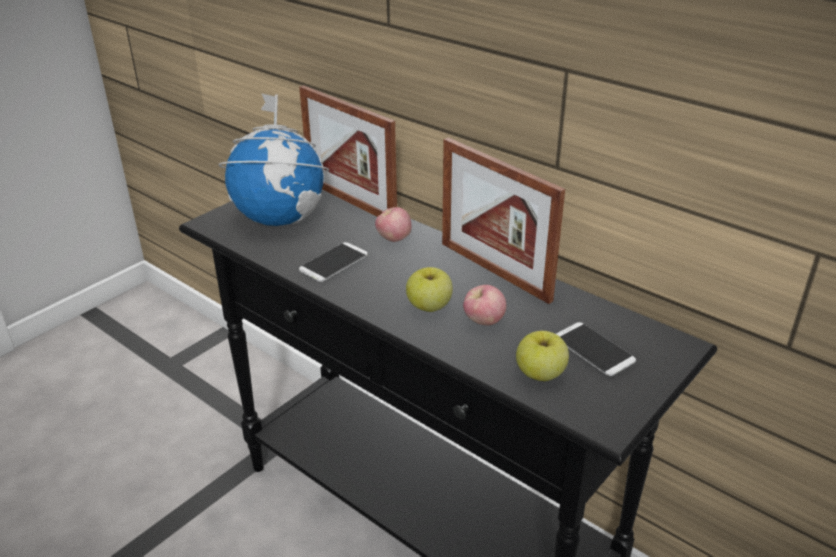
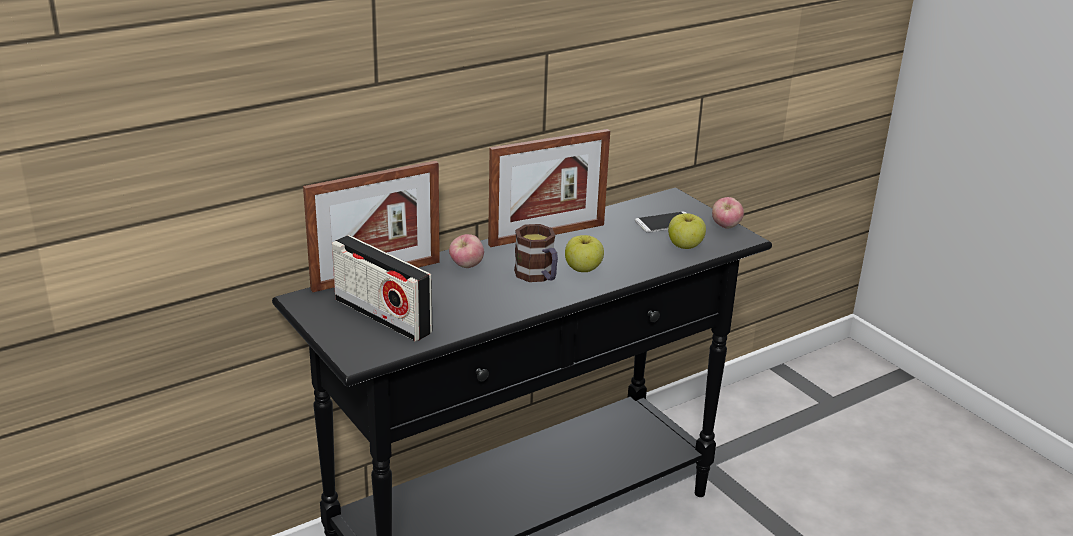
camera: 75 degrees left, 5 degrees down
globe [219,93,329,226] -> radio [332,235,432,342]
phone [299,242,368,282] -> none
apple [463,285,506,325] -> apple moved to [712,197,744,229]
none -> mug [514,224,558,282]

